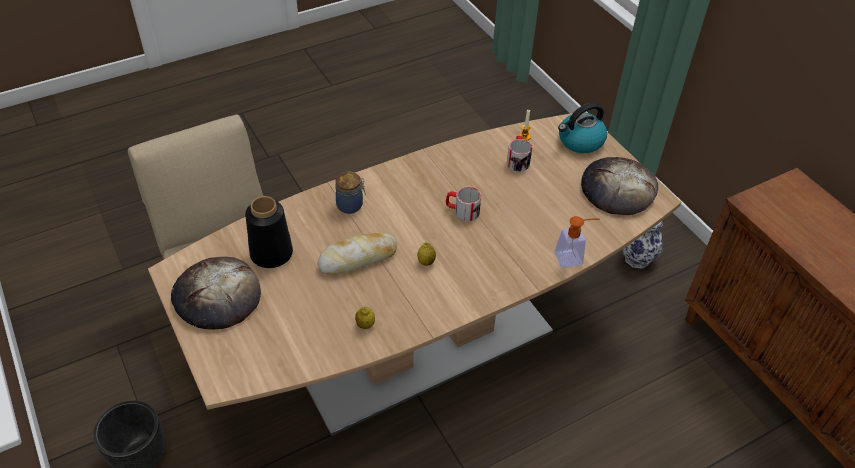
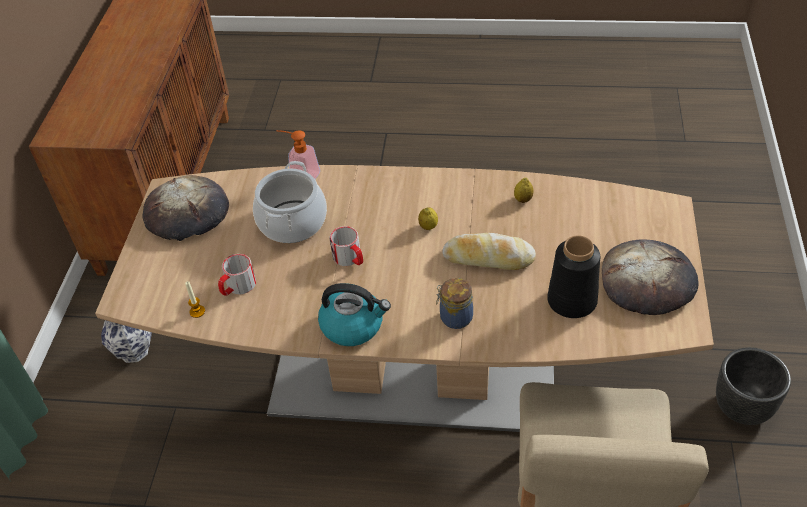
camera: 140 degrees left, 0 degrees up
kettle [558,103,607,153] -> kettle moved to [318,283,391,346]
none -> cooking pot [253,161,327,243]

